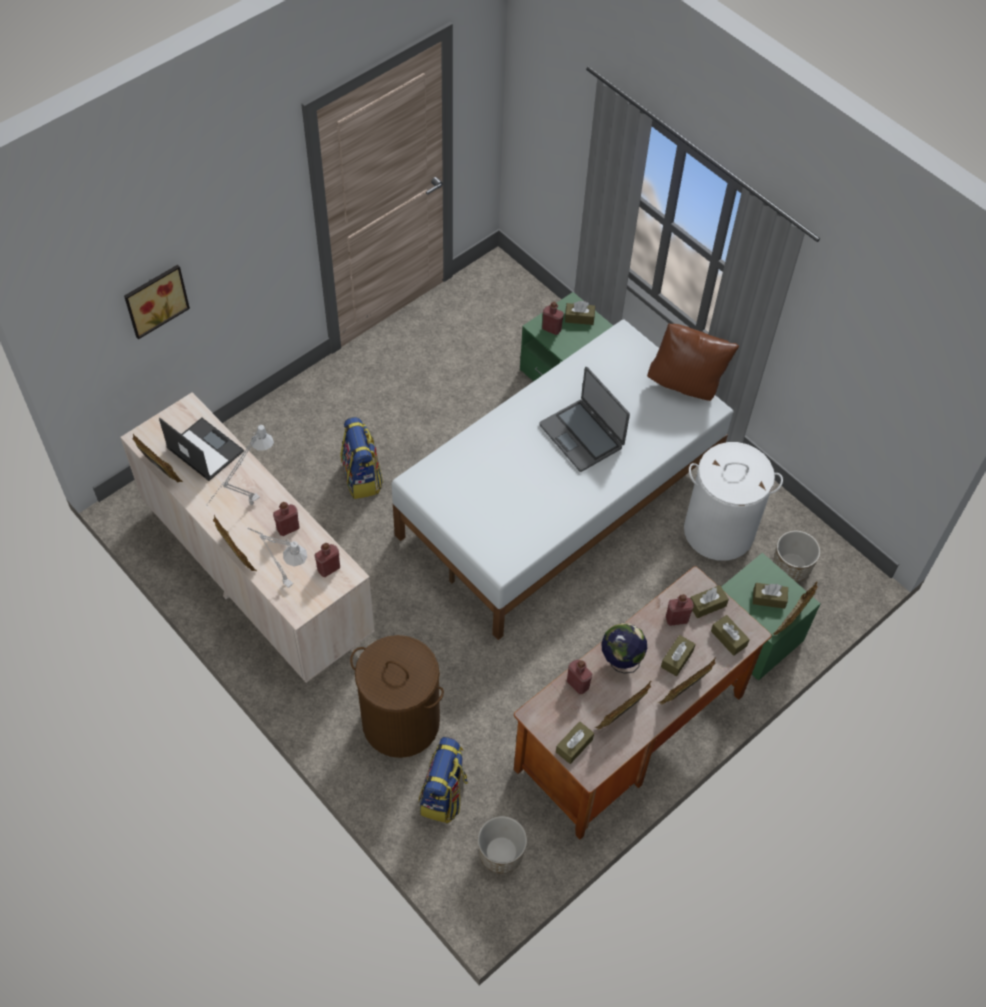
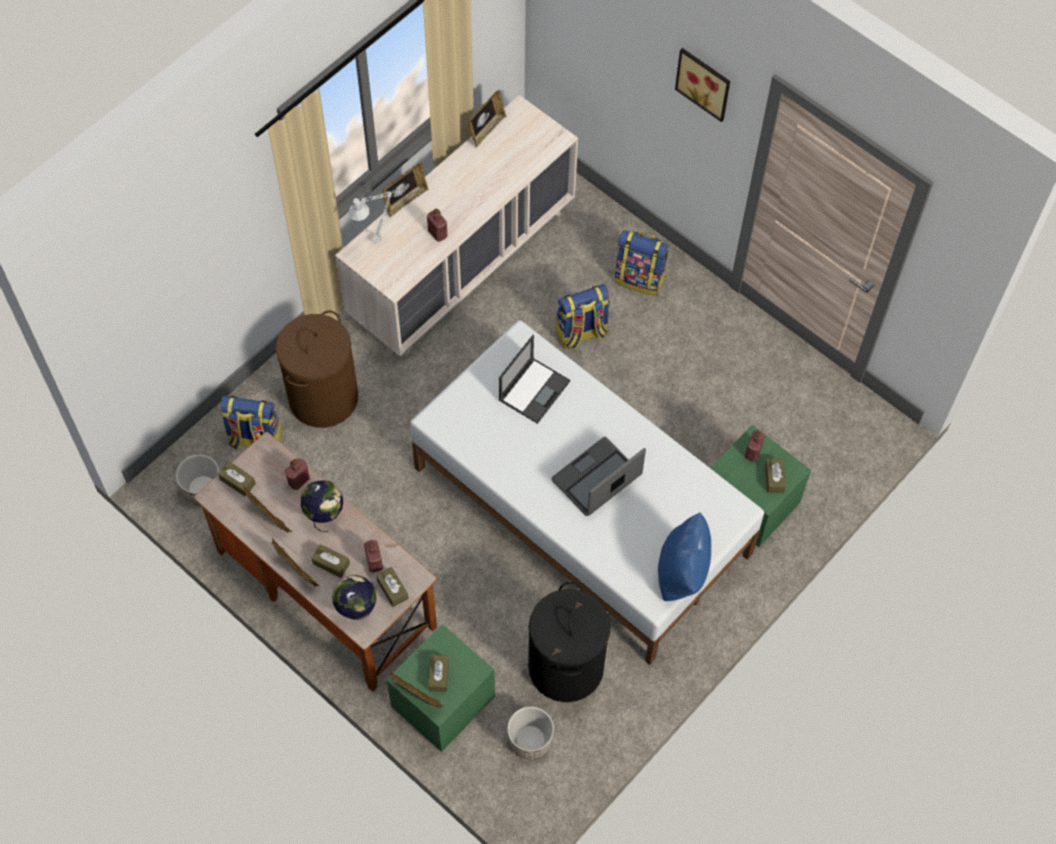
camera: 85 degrees right, 5 degrees up
picture [124,265,190,339] -> picture moved to [675,48,730,122]
laptop [159,417,244,481] -> laptop moved to [499,335,570,424]
grey table lamp [207,425,274,505] -> none
red bottle [315,543,340,577] -> none
brown pillow [647,323,739,401] -> blue pillow [658,512,711,601]
white laundry basket [684,442,783,561] -> black laundry basket [528,582,611,702]
brown tissue box [711,615,750,656] -> globe [332,575,377,620]
none -> backpack [614,230,669,296]

